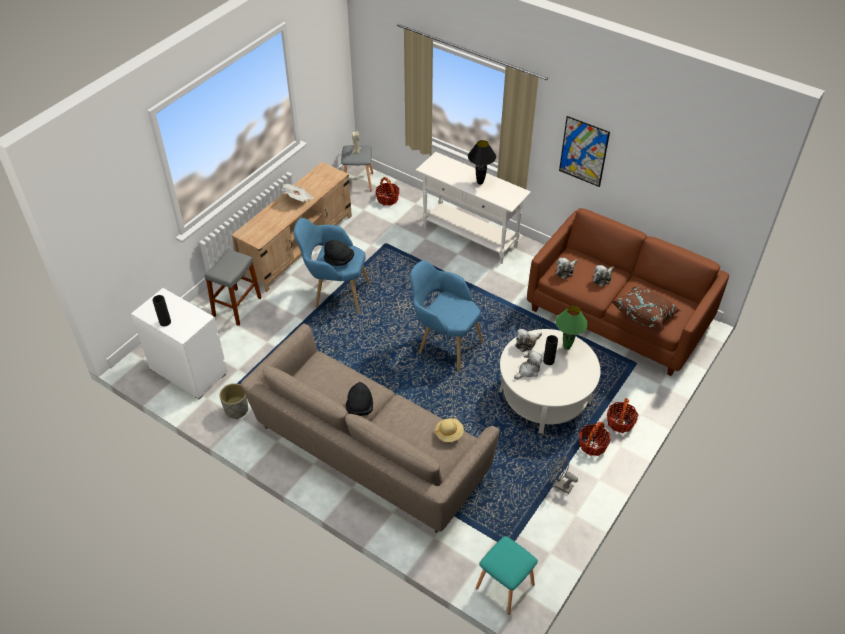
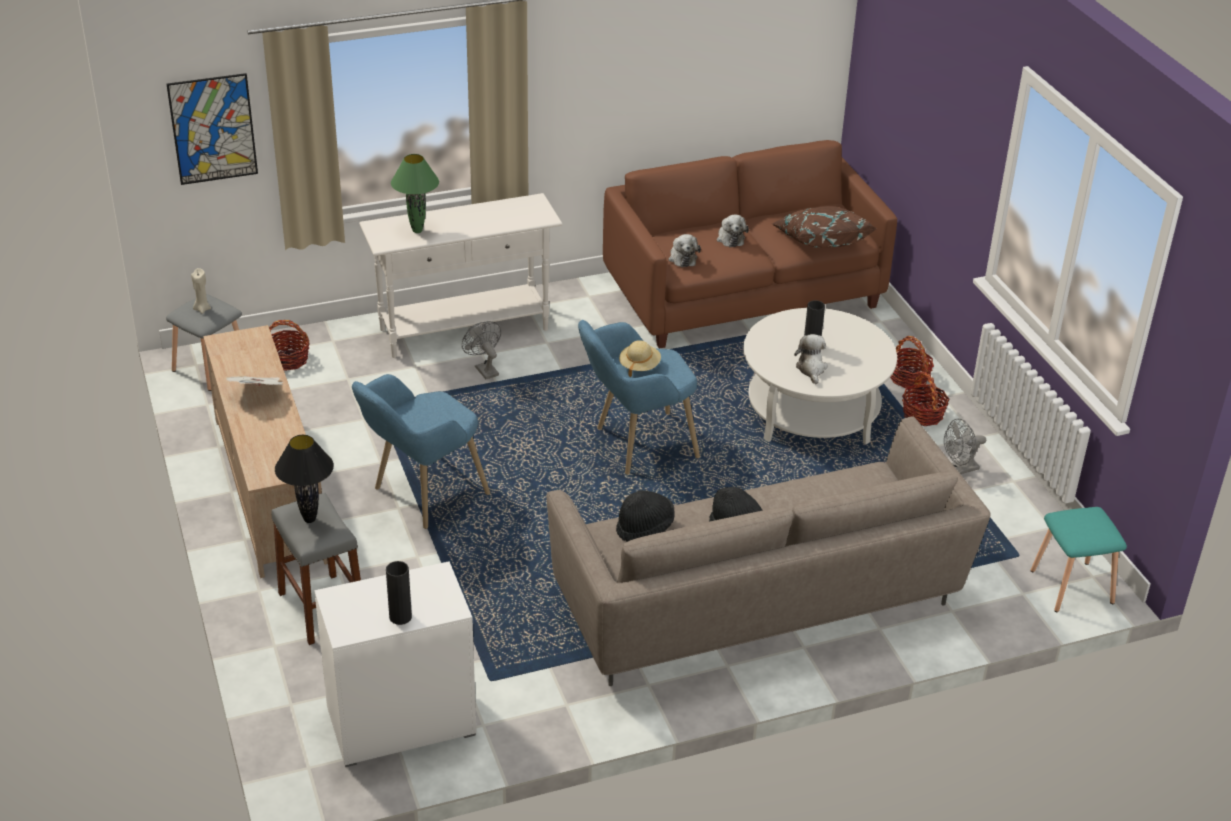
camera: 55 degrees left, 10 degrees down
grey planter [219,383,248,419] -> none
black hat [324,240,354,266] -> black hat moved to [616,490,674,542]
beige hat [435,418,464,442] -> beige hat moved to [619,340,661,377]
black table lamp [468,140,496,185] -> black table lamp moved to [275,435,334,523]
plush toy [515,329,542,352] -> none
green table lamp [555,306,588,350] -> green table lamp moved to [391,154,439,233]
picture [559,116,610,187] -> picture moved to [167,73,258,185]
none -> grey fan [462,321,501,379]

